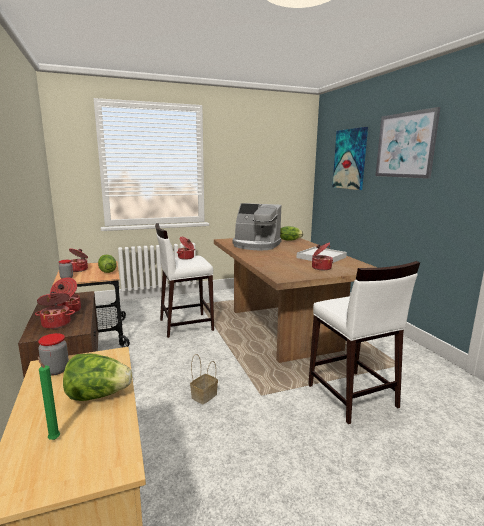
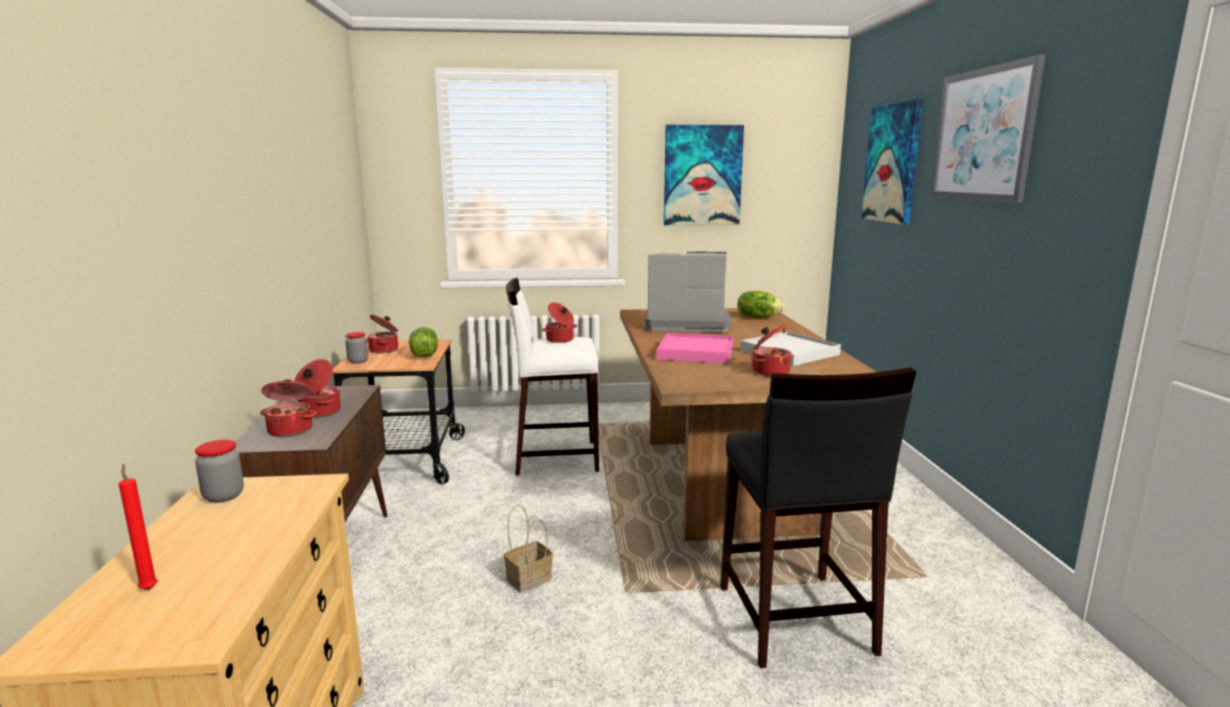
camera: 15 degrees right, 0 degrees up
green candle [38,356,60,440] -> red candle [118,464,158,590]
lettuce [63,353,132,401] -> none
coffee machine [233,203,282,251] -> coffee machine turned 150 degrees clockwise [644,252,731,332]
white stool [308,261,420,424] -> black stool [721,367,916,668]
none -> pink tray [657,333,733,364]
none -> picture [664,125,744,225]

